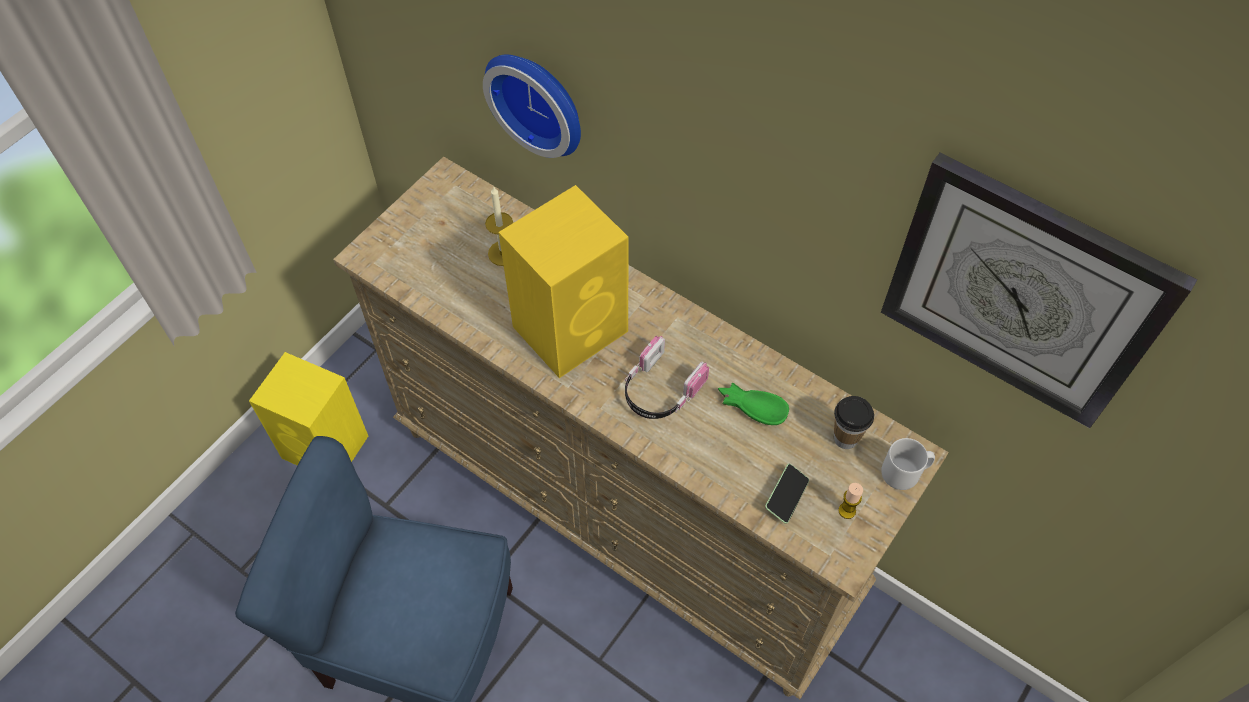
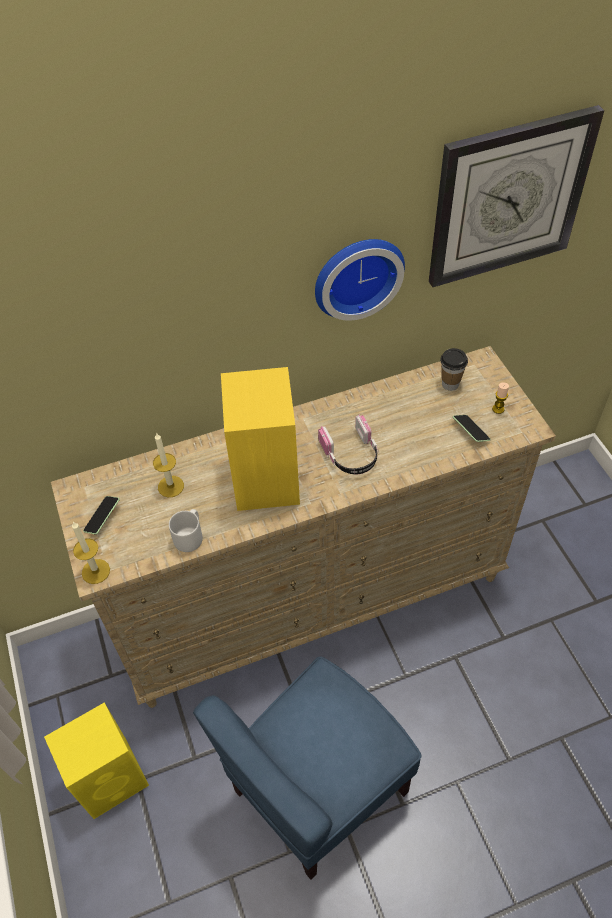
camera: 55 degrees left, 5 degrees down
wall clock [483,55,581,158] -> wall clock moved to [315,239,405,321]
green bowl [718,383,789,425] -> none
grey mug [881,438,935,490] -> grey mug moved to [169,509,203,552]
none -> candle [72,522,110,584]
none -> phone [83,496,120,535]

